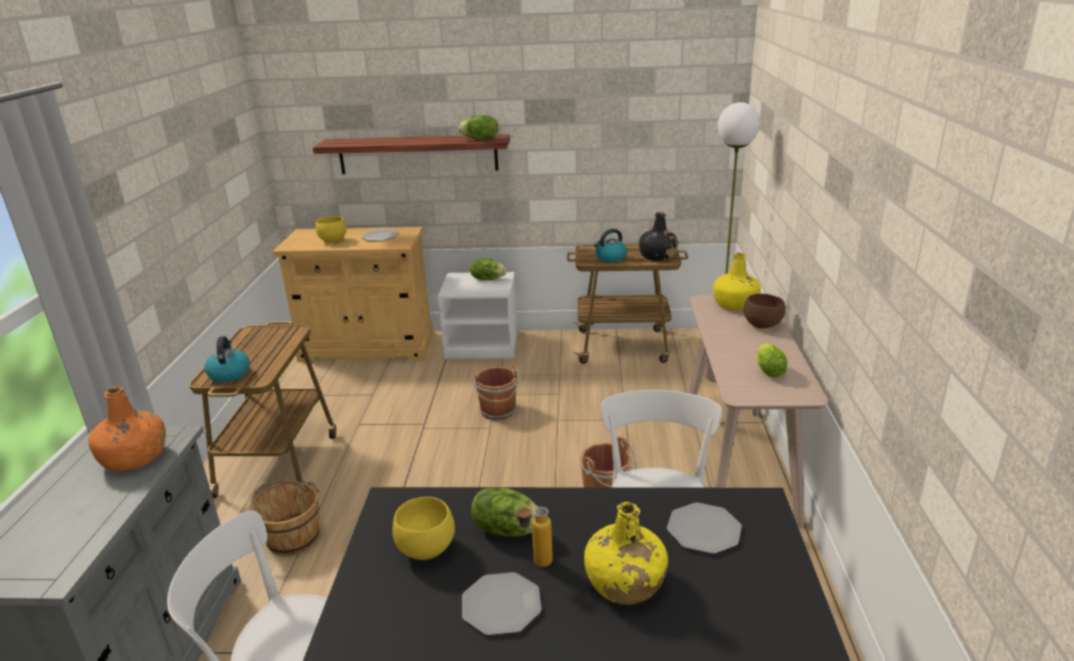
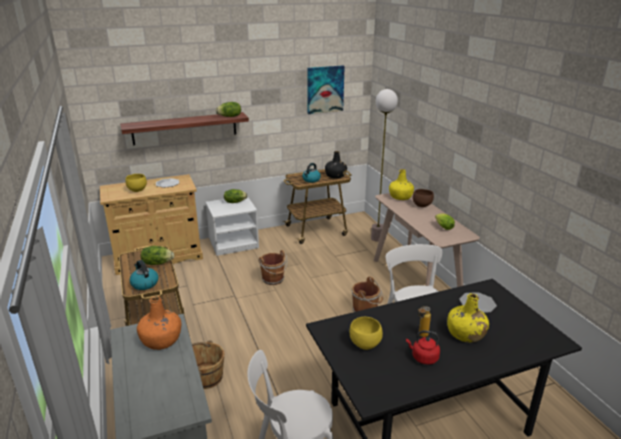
camera: 25 degrees left, 0 degrees up
plate [462,572,542,635] -> red kettle [406,330,440,365]
lettuce [471,488,538,537] -> lettuce moved to [140,246,174,265]
none -> picture [307,66,345,114]

